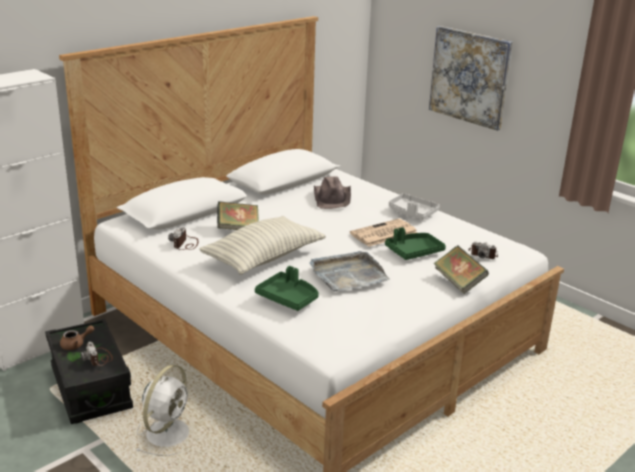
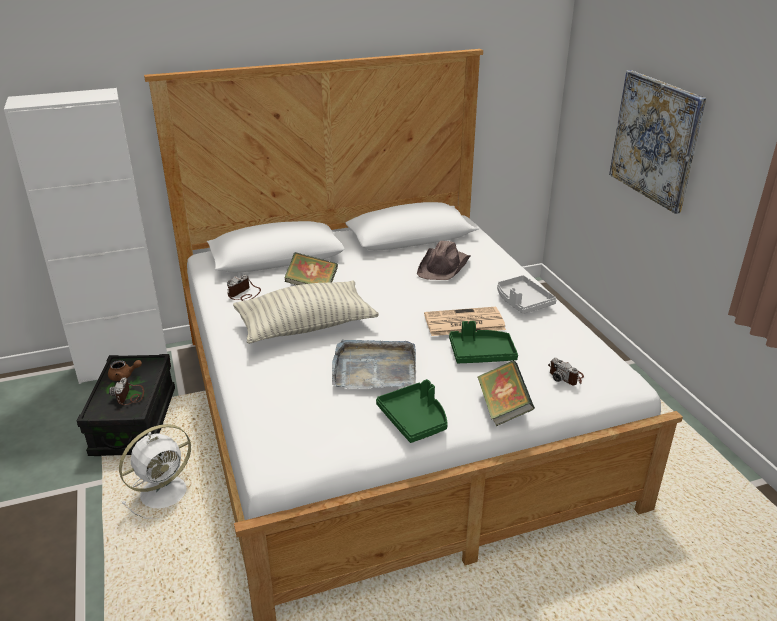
camera: 25 degrees right, 5 degrees up
green tray [255,266,319,311] -> green tray moved to [376,379,448,443]

